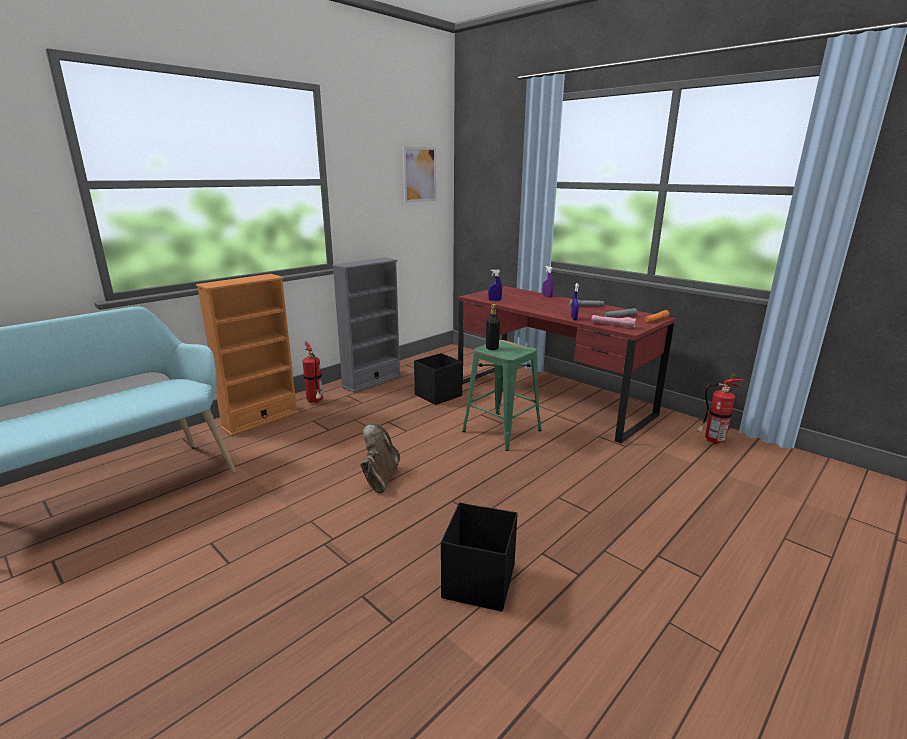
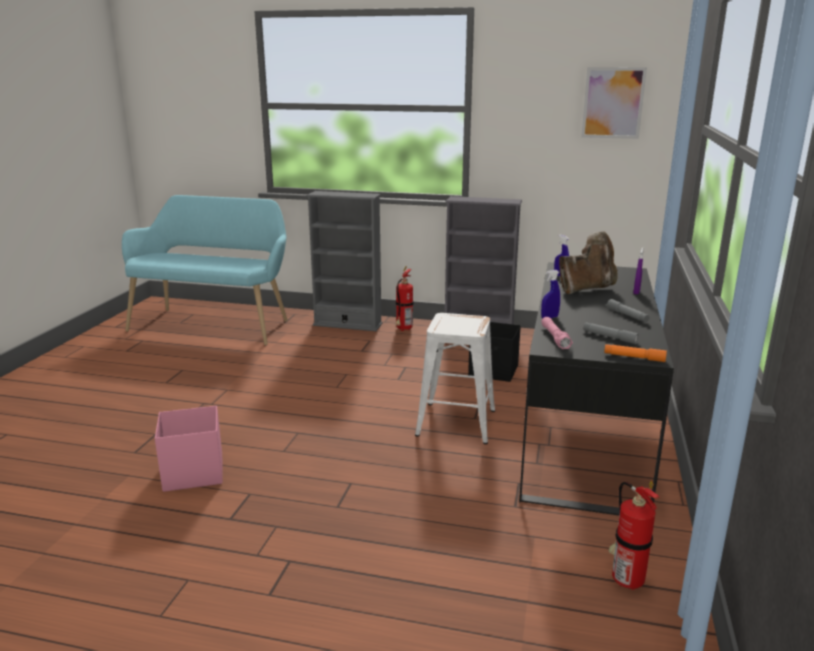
camera: 60 degrees right, 0 degrees up
orange bookcase [196,274,299,436] -> grey bookcase [306,191,383,331]
brown boot [360,422,400,493] -> brown boot moved to [559,231,618,294]
black storage box [441,502,518,612] -> pink storage box [155,406,223,492]
red desk [458,286,675,444] -> black desk [519,262,674,515]
green stool [462,340,542,451] -> white stool [415,313,495,444]
black bottle [486,304,500,350] -> none

